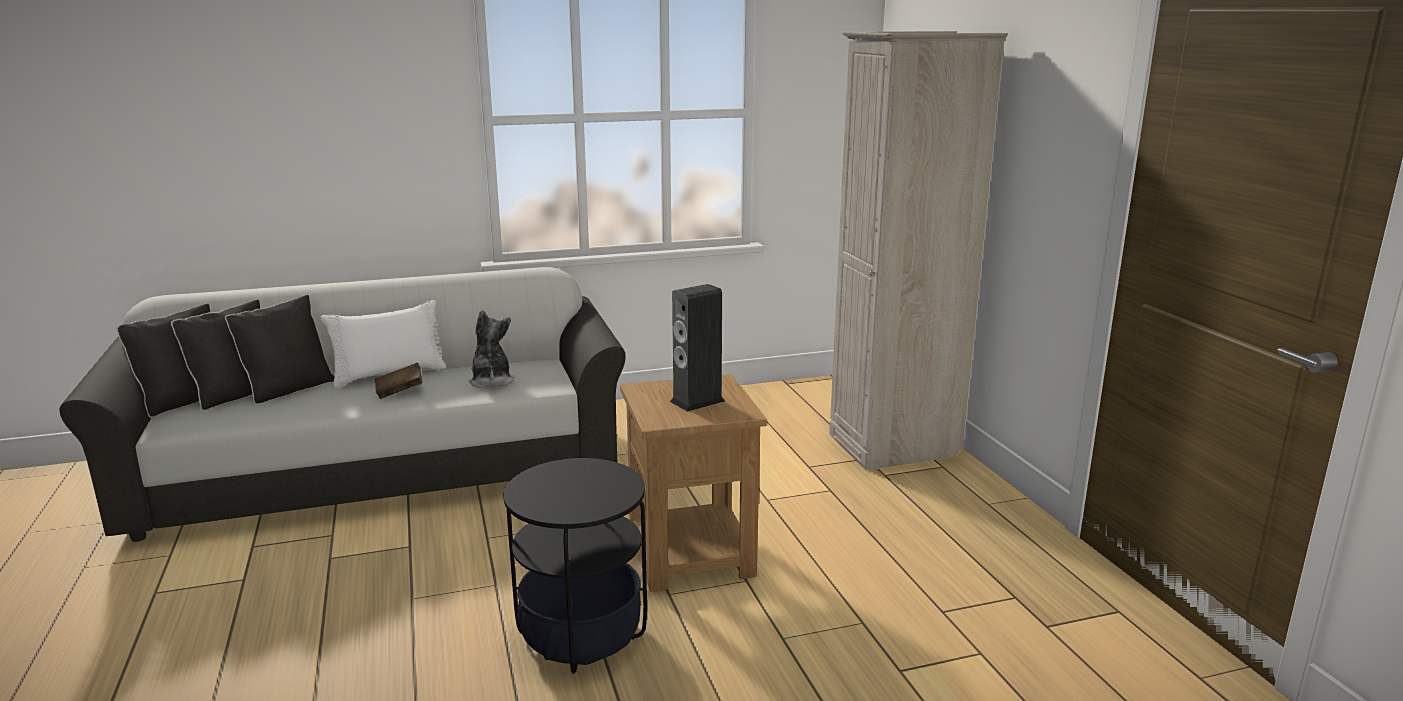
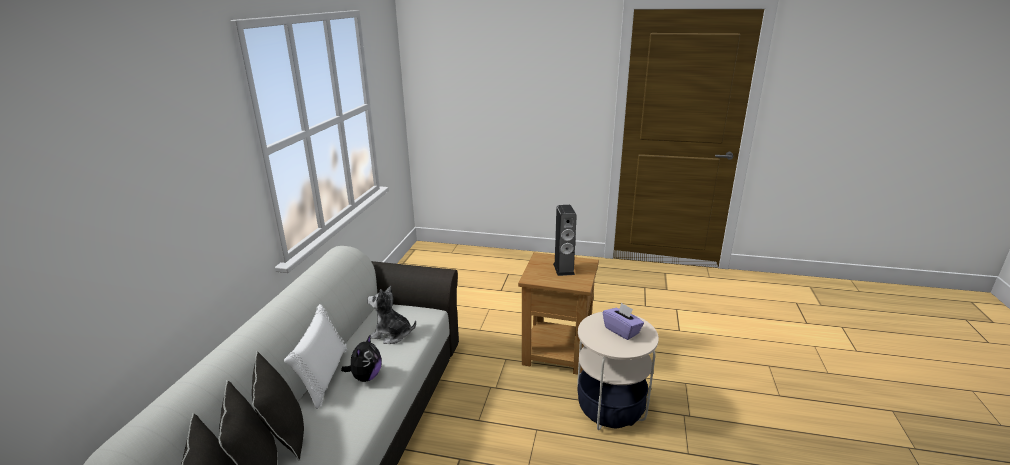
camera: 60 degrees left, 5 degrees up
brown book [375,363,423,399] -> plush toy [341,335,382,382]
black side table [503,458,647,674] -> beige side table [577,312,659,430]
beige cabinet [829,31,1008,470] -> none
none -> purple tissue box [603,302,644,340]

